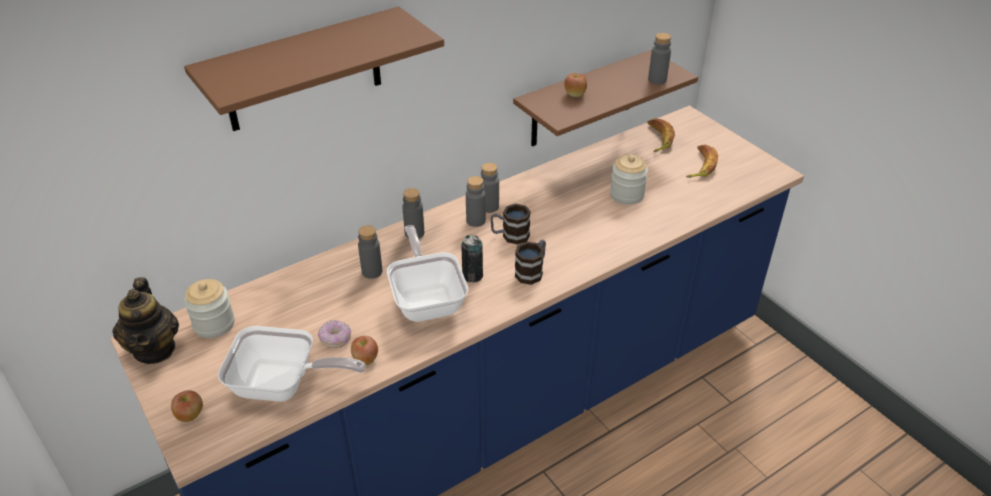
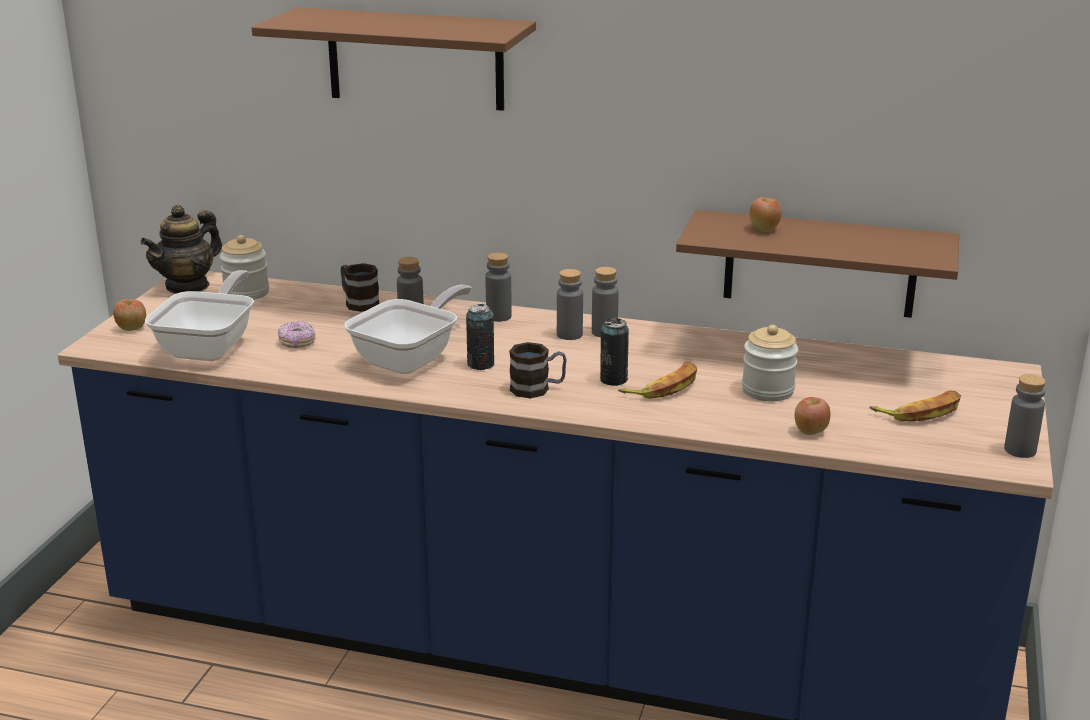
camera: 50 degrees right, 15 degrees down
frying pan [218,326,366,402] -> frying pan turned 135 degrees counterclockwise [145,270,254,361]
apple [351,336,378,366] -> apple moved to [795,397,830,435]
mug [490,204,531,245] -> mug moved to [341,263,380,312]
banana [647,118,675,152] -> banana moved to [618,362,697,399]
grey bottle [648,33,671,84] -> grey bottle moved to [1004,374,1046,458]
none -> can [600,318,629,386]

